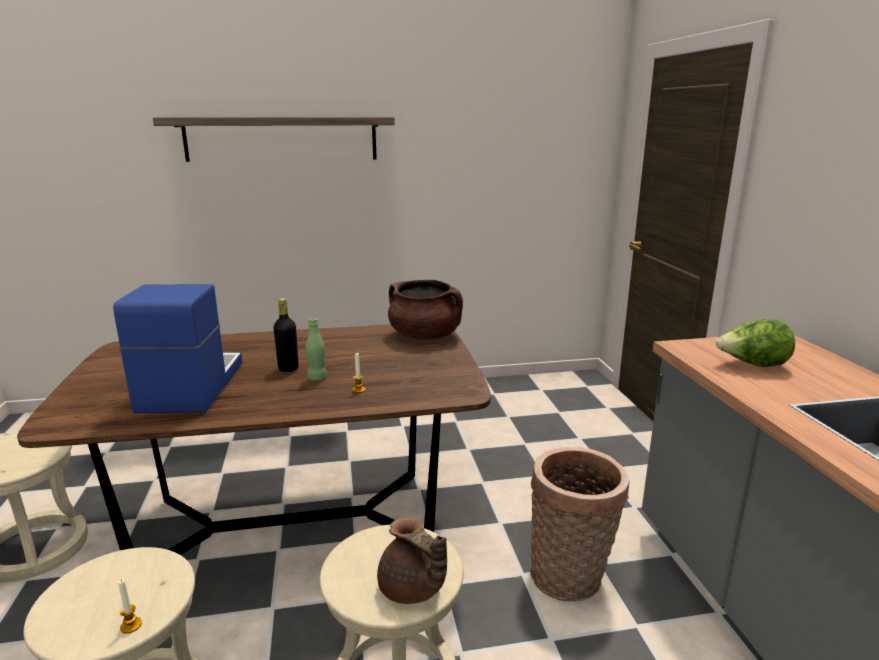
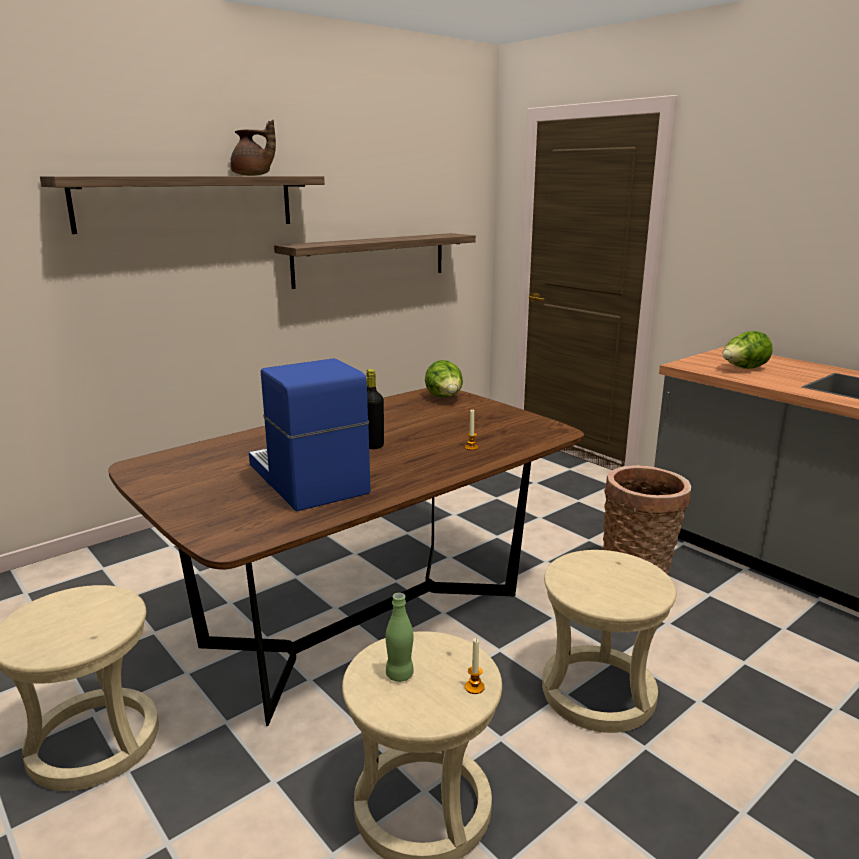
camera: 30 degrees left, 0 degrees up
green bottle [305,318,327,381] -> green bottle moved to [386,593,414,682]
brown teapot [377,517,447,604] -> brown teapot moved to [231,120,276,176]
brown cooking pot [388,280,463,340] -> lettuce [425,360,463,398]
none -> shelf [274,233,476,289]

